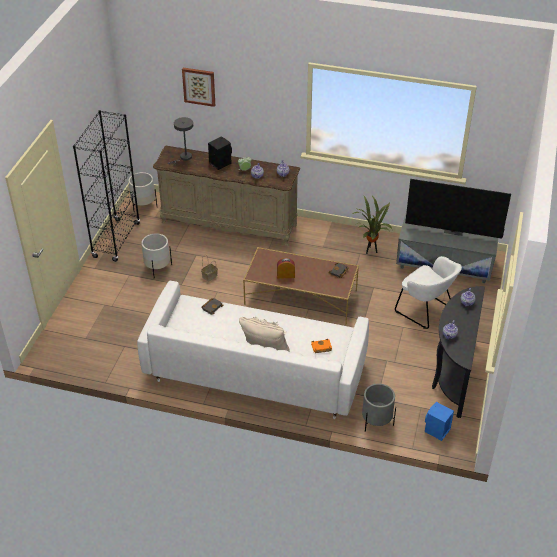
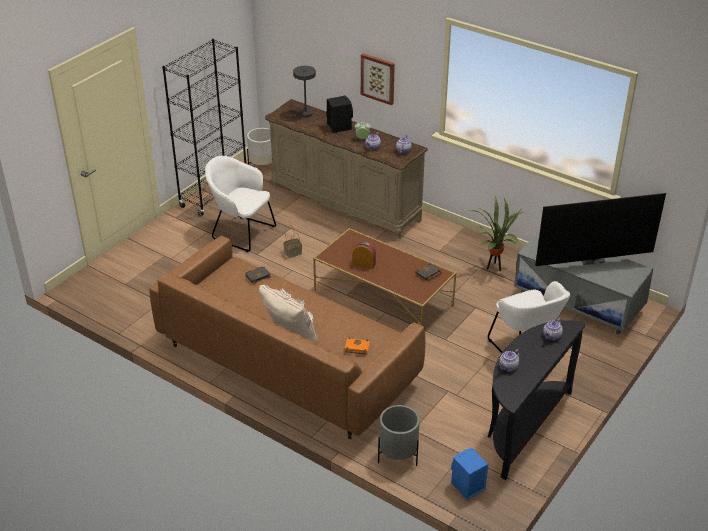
camera: 20 degrees right, 5 degrees down
white sofa [137,281,369,419] -> brown sofa [149,236,425,439]
white planter [141,233,172,278] -> white armchair [205,156,276,252]
picture [182,68,215,107] -> picture moved to [361,53,395,105]
television [405,179,511,238] -> television turned 45 degrees counterclockwise [535,193,666,266]

